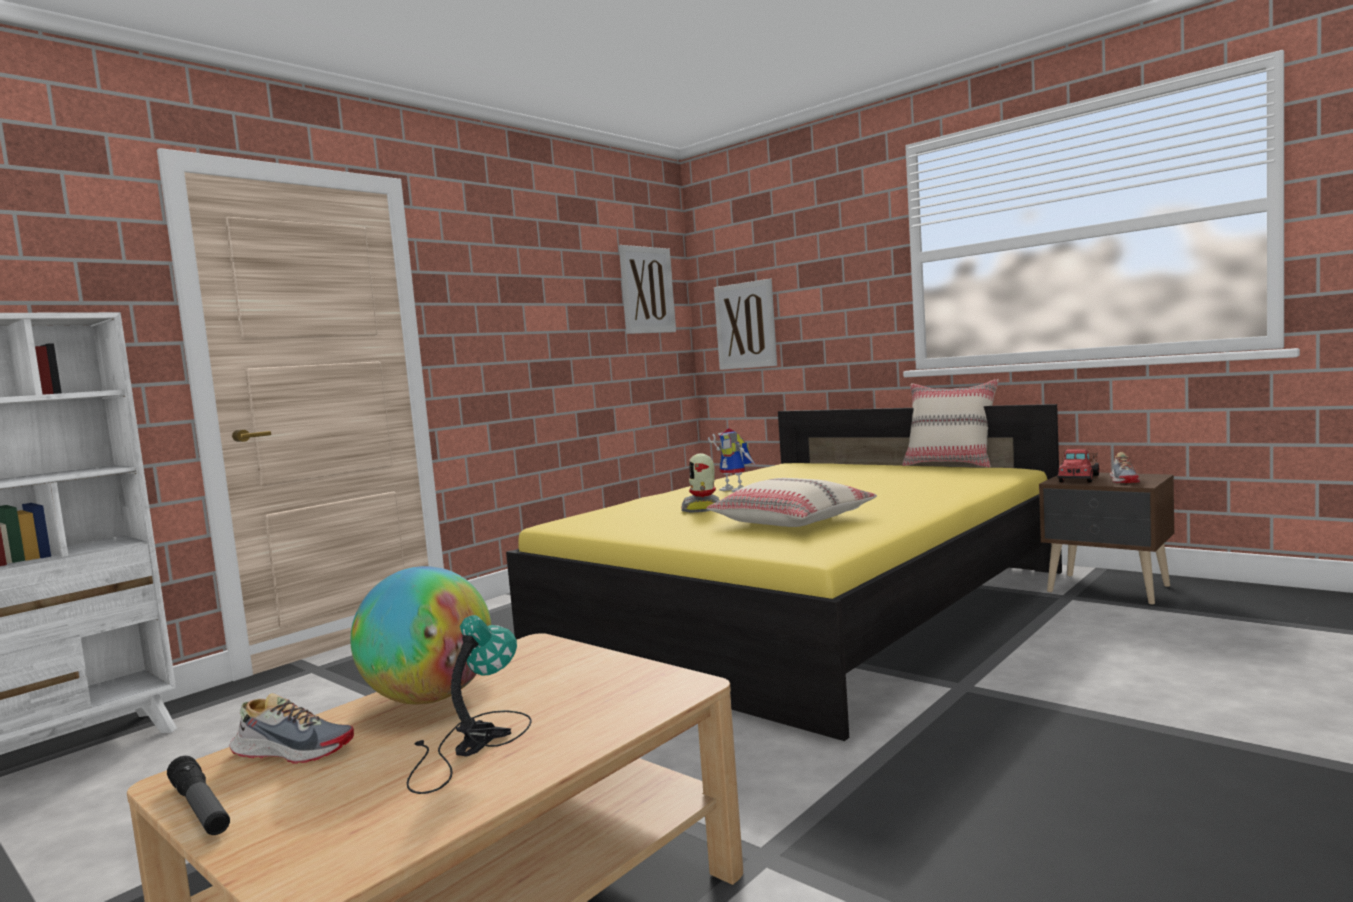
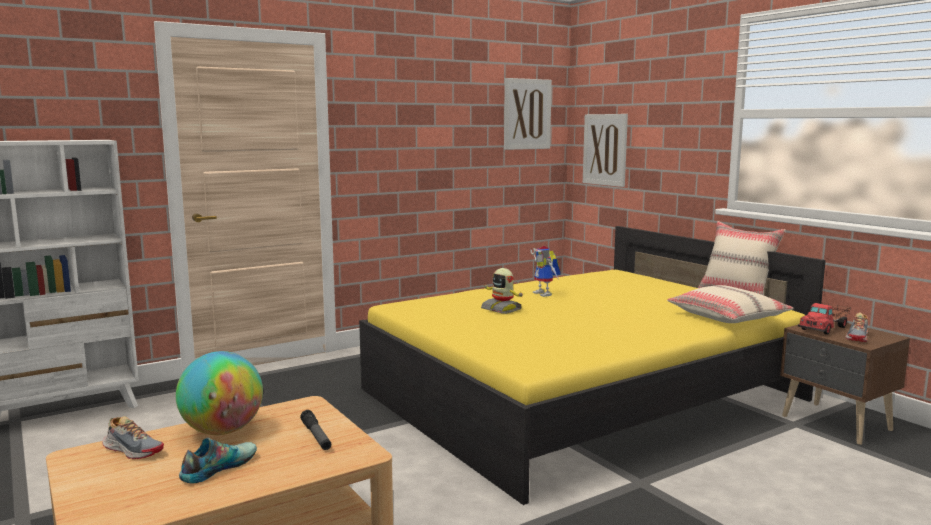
camera: 15 degrees right, 5 degrees up
flashlight [167,756,230,835] -> flashlight moved to [300,410,331,450]
table lamp [407,615,532,794] -> shoe [179,438,257,483]
toy robot [681,453,720,513] -> toy robot turned 60 degrees counterclockwise [481,268,525,314]
beige pillow [706,478,877,527] -> beige pillow moved to [667,285,794,323]

